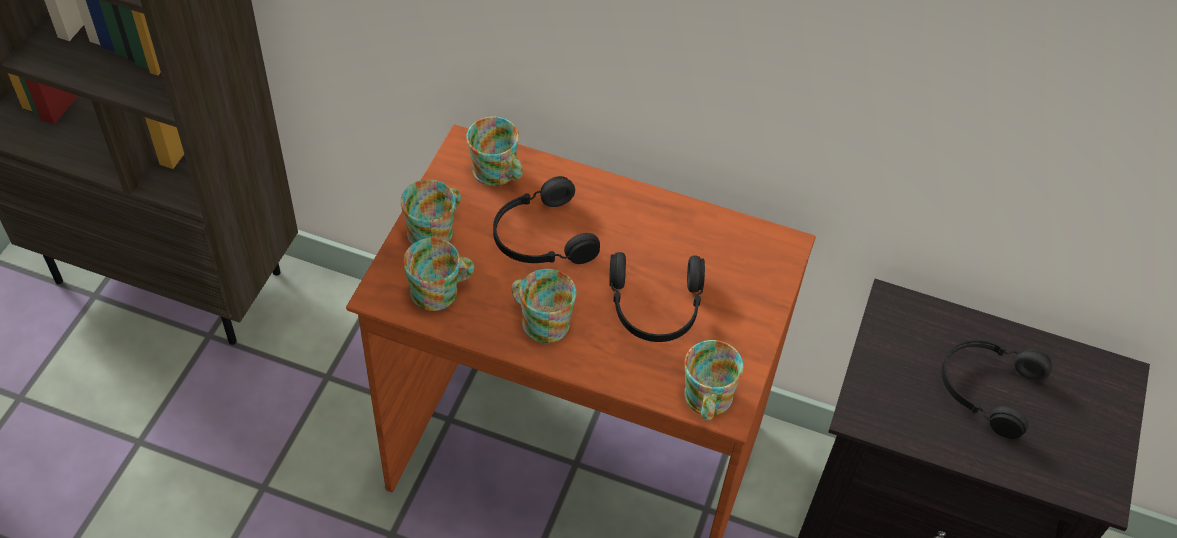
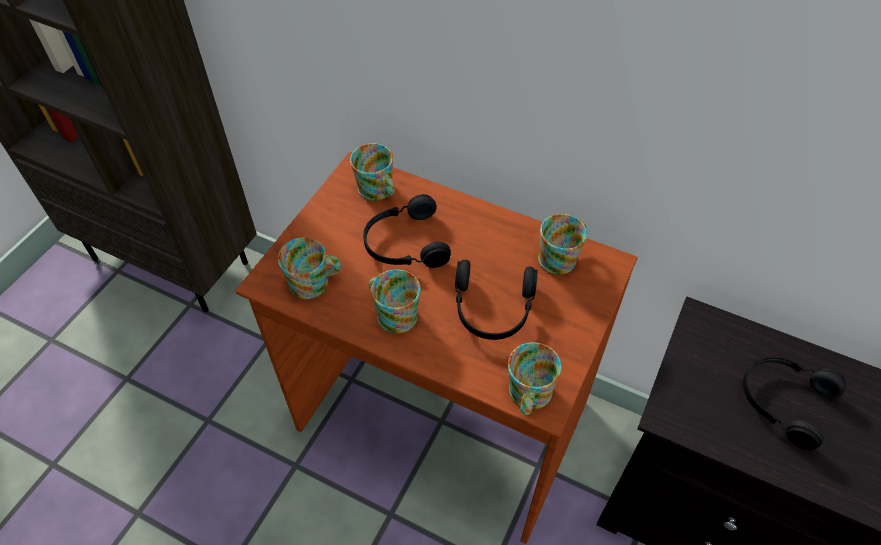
camera: 10 degrees right, 0 degrees up
mug [401,180,461,244] -> mug moved to [538,214,587,275]

